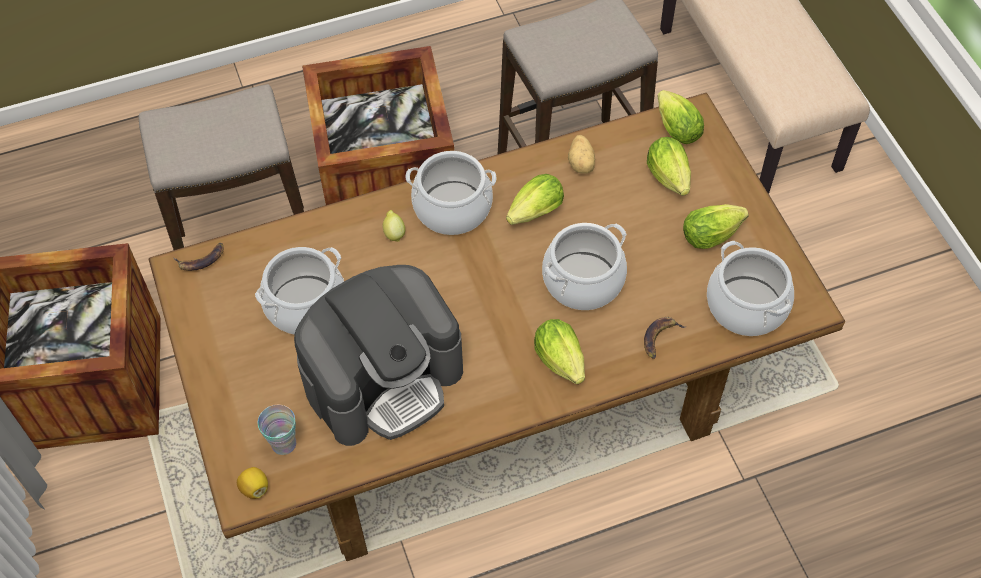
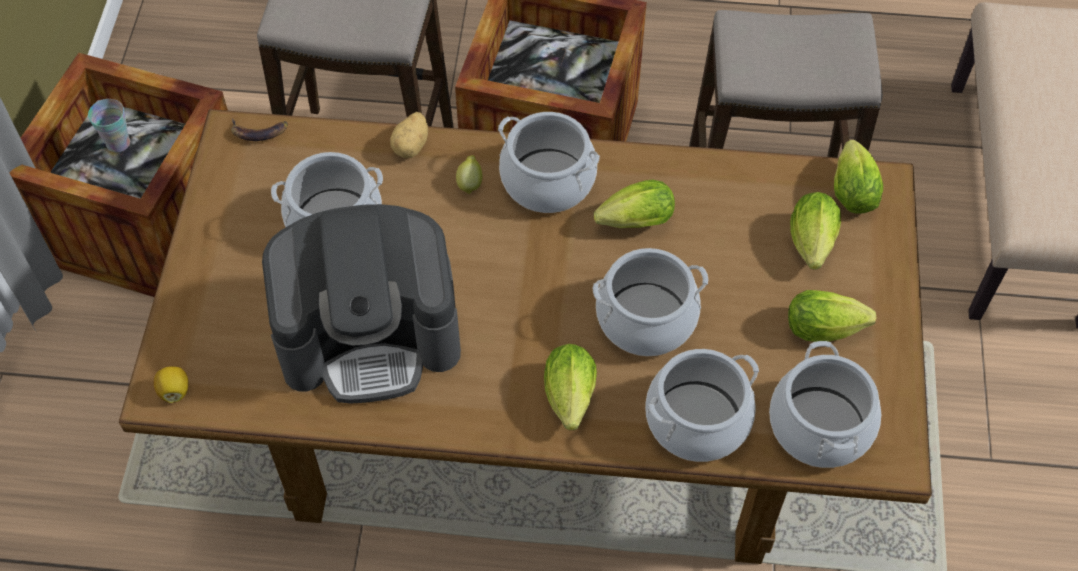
camera: 25 degrees right, 0 degrees up
cup [258,405,296,455] -> cup moved to [88,99,130,152]
potato [568,135,595,174] -> potato moved to [390,112,428,158]
banana [644,317,686,359] -> cooking pot [645,349,759,462]

